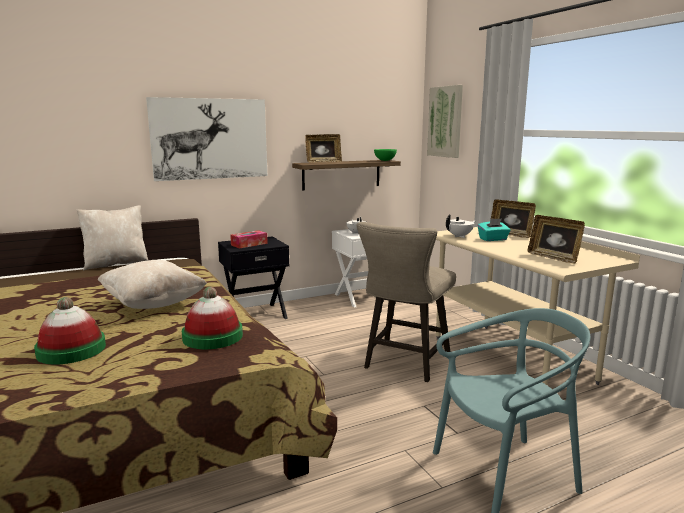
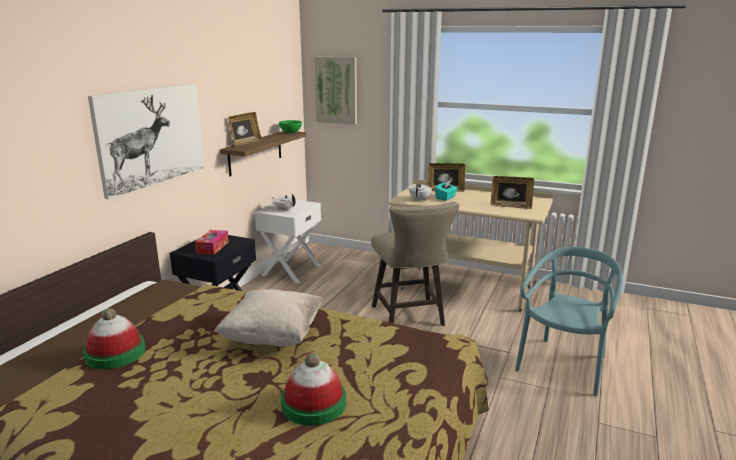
camera: 40 degrees left, 5 degrees up
beige pillow [77,205,148,270] -> none
hat [182,287,243,349] -> hat moved to [83,308,145,369]

